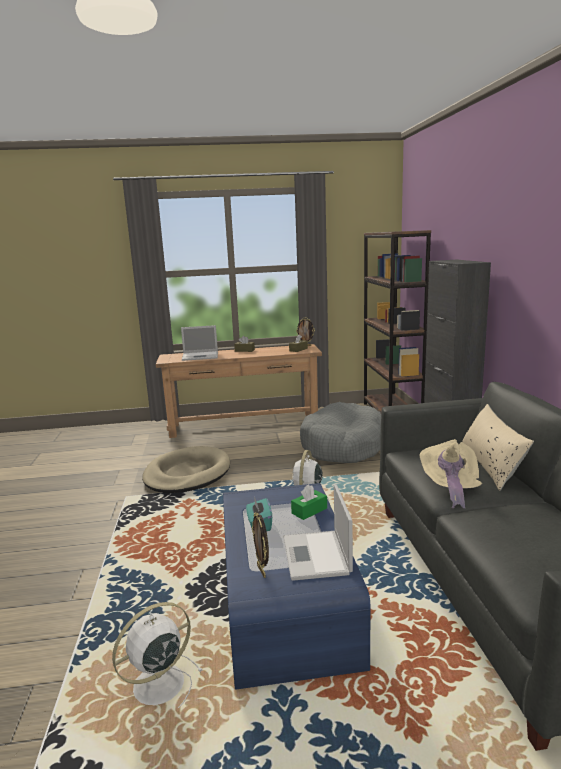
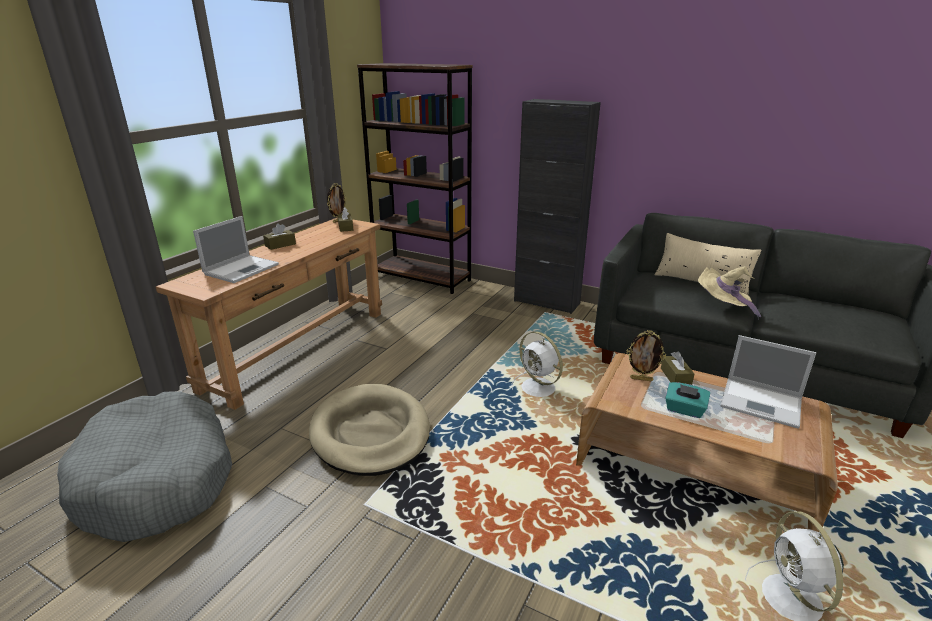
camera: 55 degrees left, 10 degrees up
blue coffee table [223,483,371,690] -> brown coffee table [576,353,838,532]
picture frame [252,512,269,578] -> picture frame moved to [626,330,666,382]
green tissue box [291,484,327,520] -> brown tissue box [661,351,694,385]
grey dog bed [300,402,381,463] -> grey dog bed moved to [57,391,232,542]

